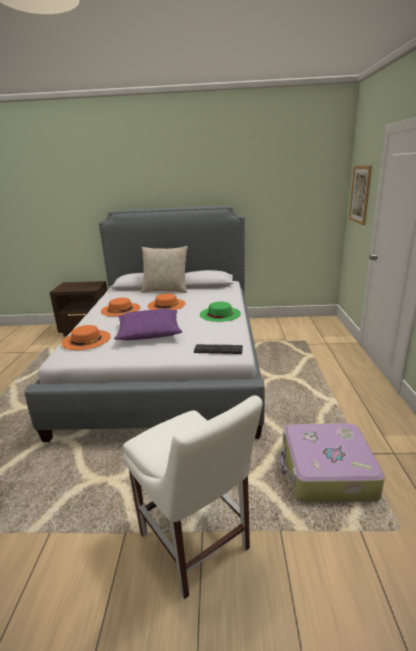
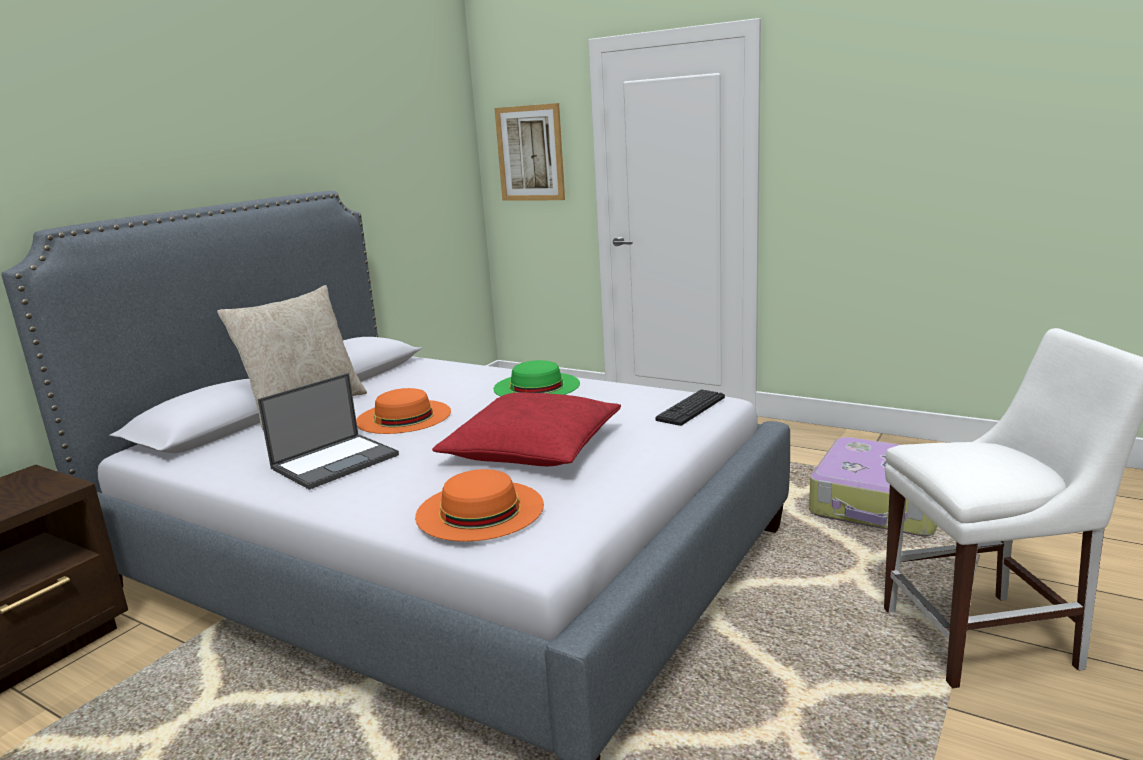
camera: 60 degrees left, 5 degrees down
orange hat [101,298,140,316] -> laptop [258,373,399,490]
purple pillow [114,309,183,340] -> red pillow [432,392,621,466]

